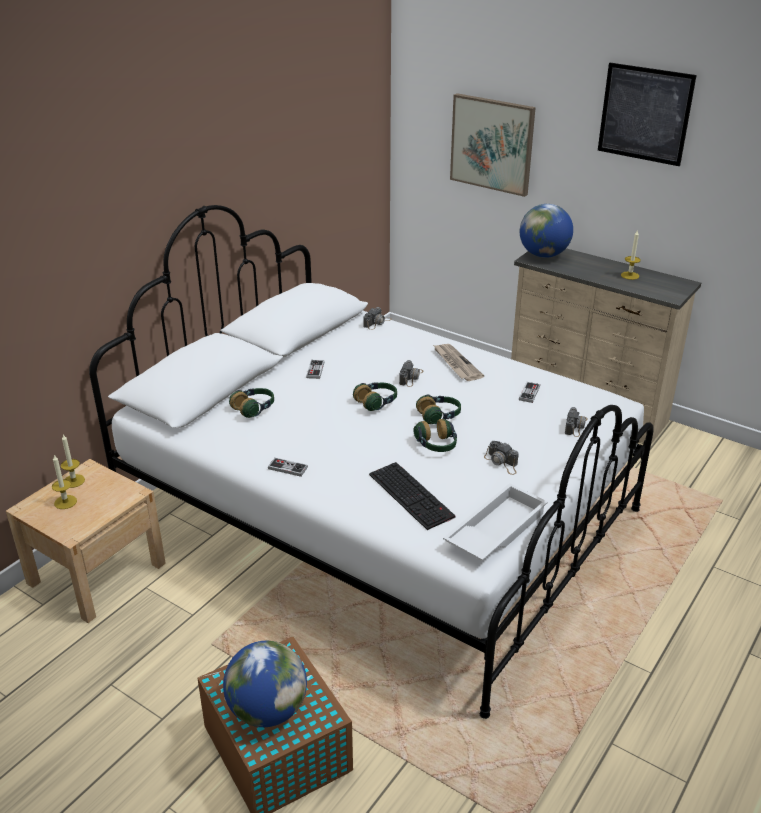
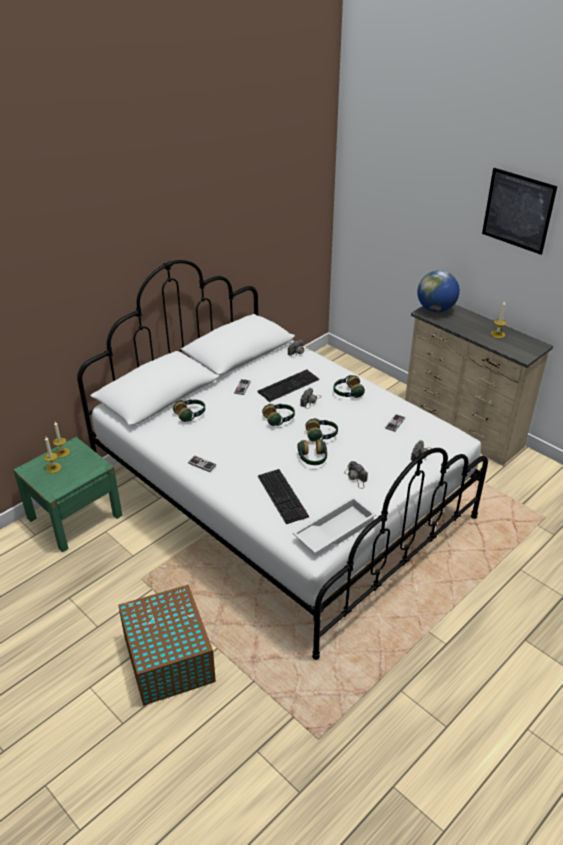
camera: 10 degrees right, 5 degrees up
beige nightstand [6,459,166,623] -> green nightstand [13,437,123,552]
globe [223,641,307,727] -> none
newspaper [433,344,484,381] -> headphones [333,375,365,398]
picture [450,93,536,197] -> none
none -> keyboard [258,370,319,402]

